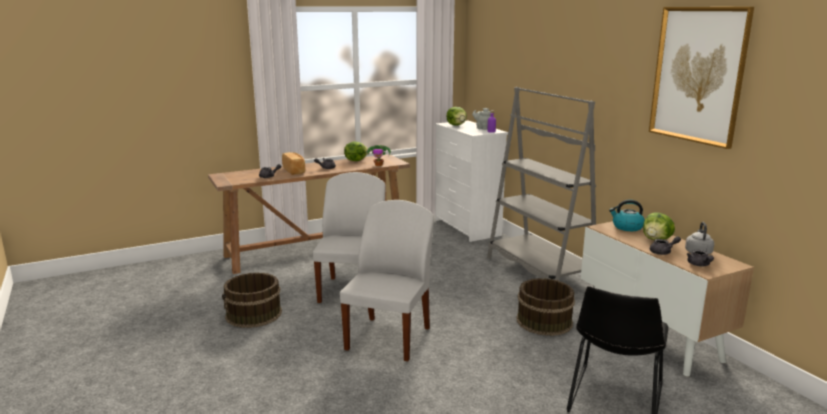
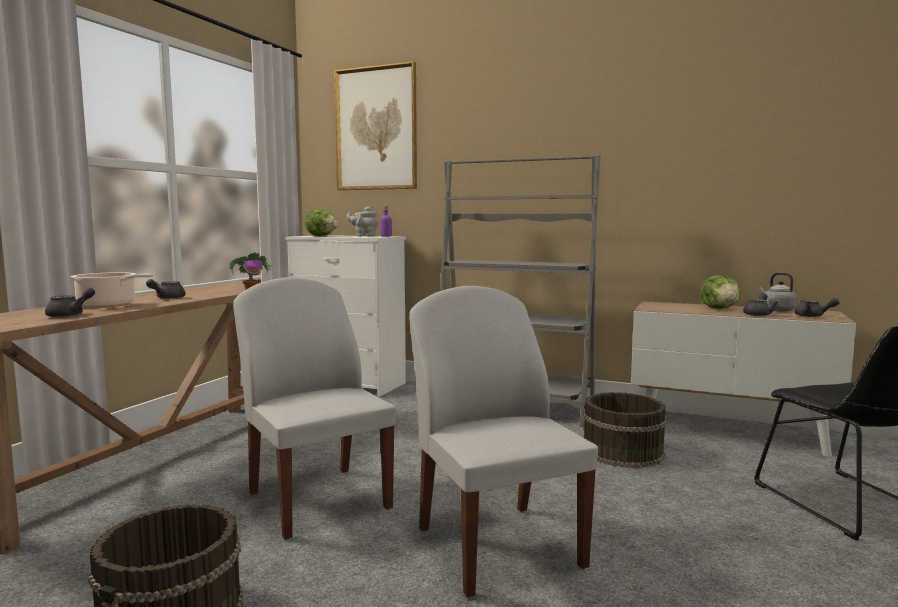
camera: 40 degrees left, 10 degrees down
bread [282,152,305,175] -> cooking pot [71,272,153,308]
lettuce [344,141,368,161] -> none
kettle [609,200,645,231] -> none
picture [649,7,754,149] -> picture moved to [334,61,417,190]

